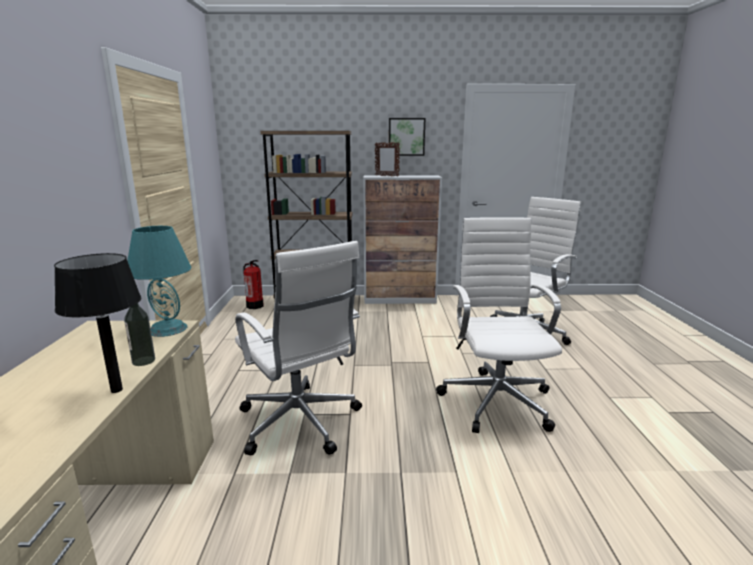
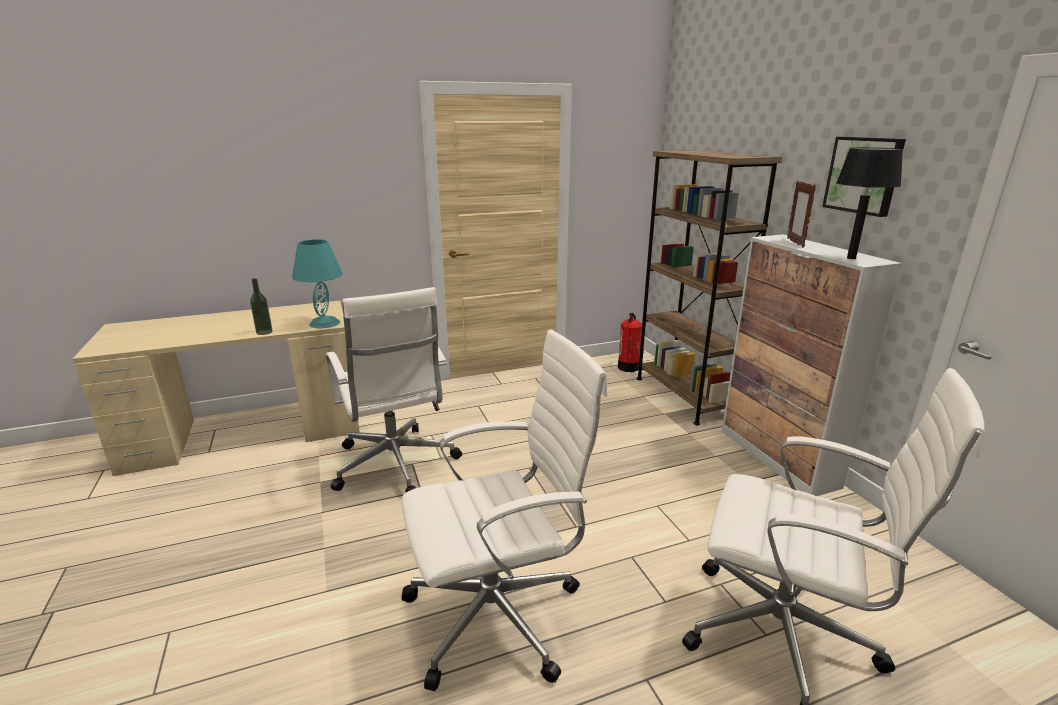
camera: 70 degrees right, 5 degrees up
black table lamp [54,253,141,393] -> black table lamp moved to [836,148,903,259]
white office chair [235,241,362,455] -> white office chair turned 60 degrees counterclockwise [326,287,462,492]

